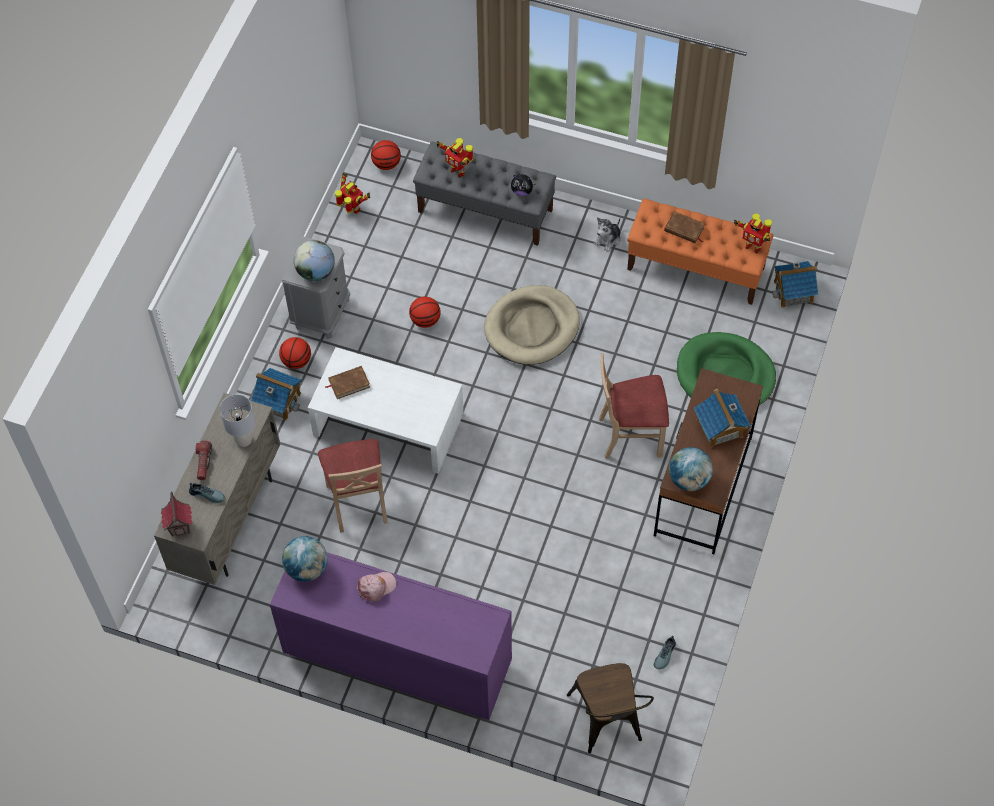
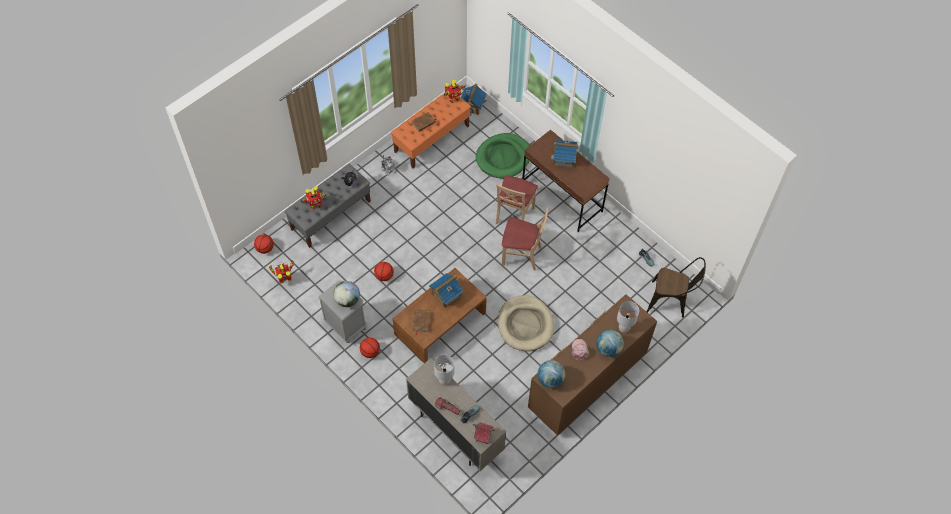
camera: 65 degrees left, 0 degrees up
toy house [251,368,302,420] -> toy house moved to [429,273,463,308]
purple dresser [270,552,512,720] -> brown dresser [528,294,657,435]
white coffee table [308,347,464,474] -> brown coffee table [393,268,487,363]
beige chair [318,439,388,533] -> beige chair moved to [502,207,548,270]
beige dog bed [484,285,580,365] -> beige dog bed moved to [498,295,554,351]
globe [669,447,713,491] -> globe moved to [596,330,624,357]
none -> grey table lamp [617,301,639,333]

